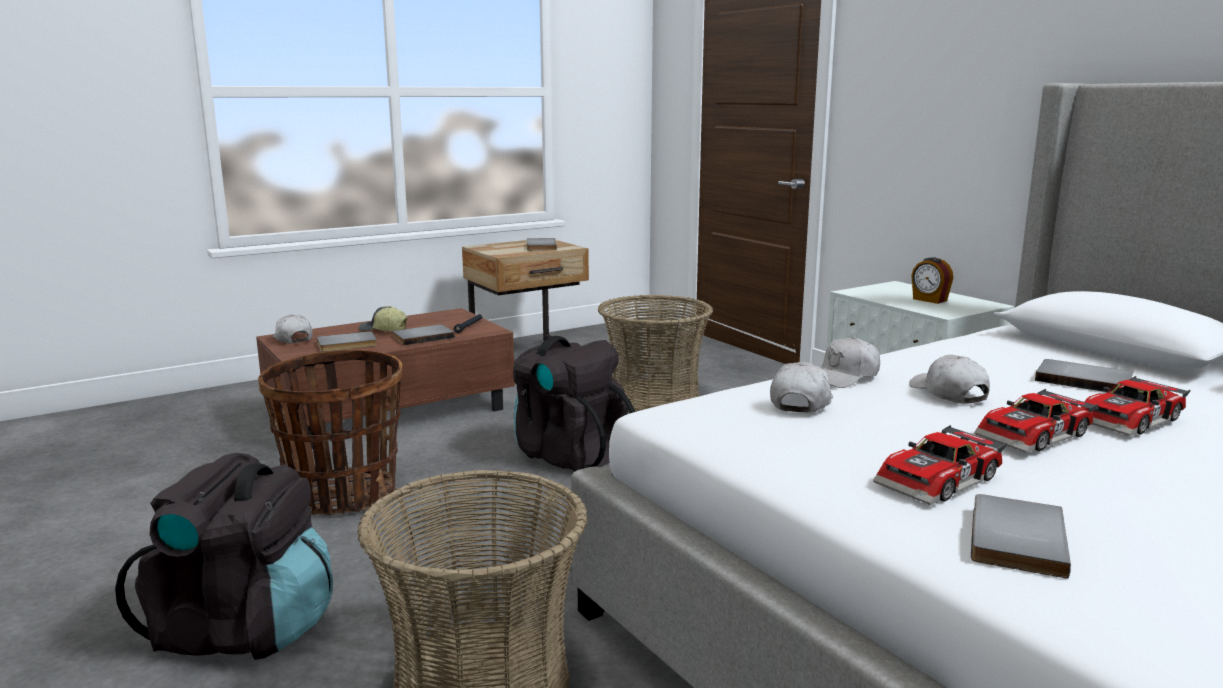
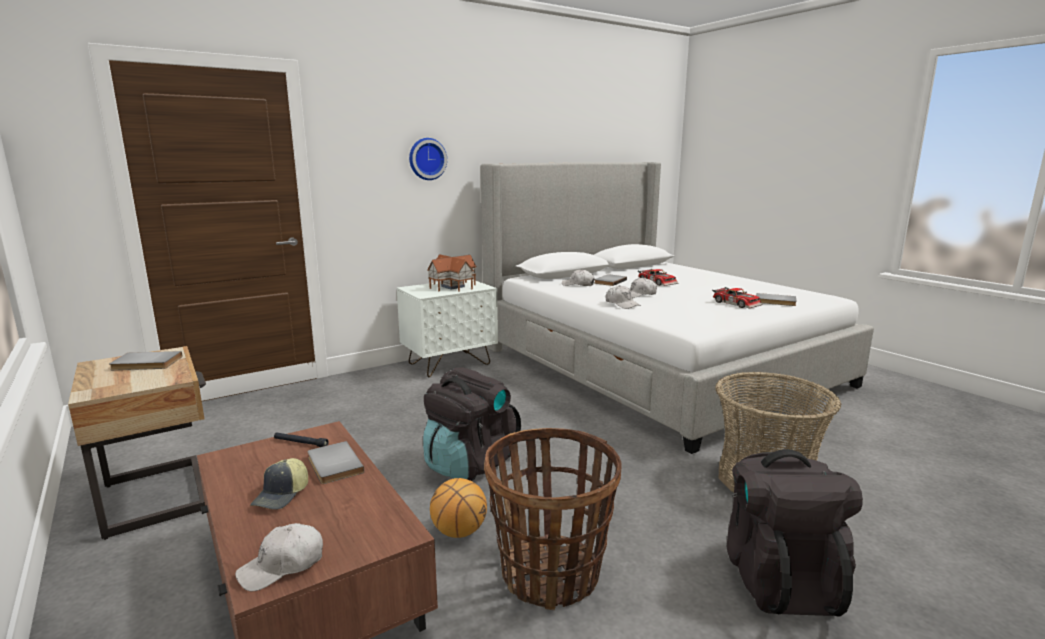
camera: 90 degrees left, 0 degrees up
grey book [317,331,377,352] -> none
basket [598,294,713,413] -> none
white cap [770,362,833,413] -> white cap moved to [562,269,595,286]
alarm clock [911,257,953,304] -> toy house [427,254,477,292]
toy car [974,389,1098,453] -> none
none -> wall clock [409,138,447,180]
none -> basketball [430,478,487,538]

